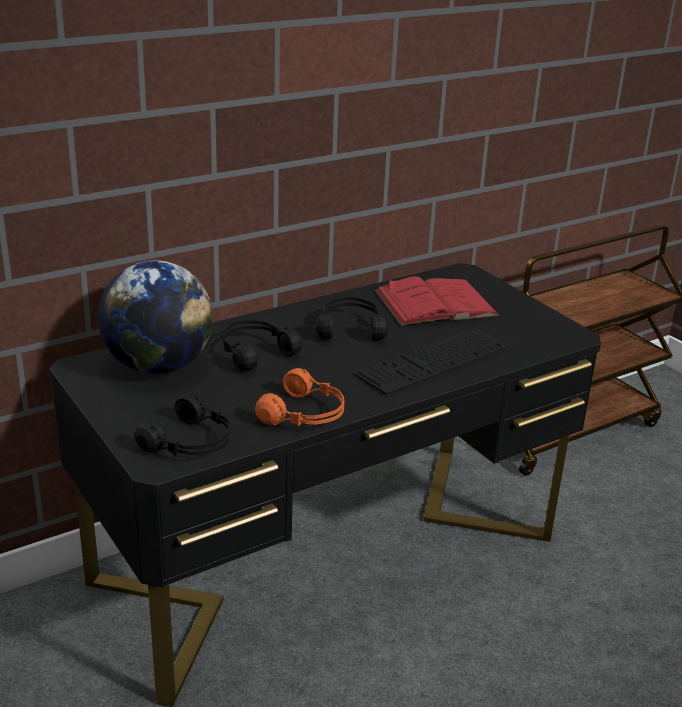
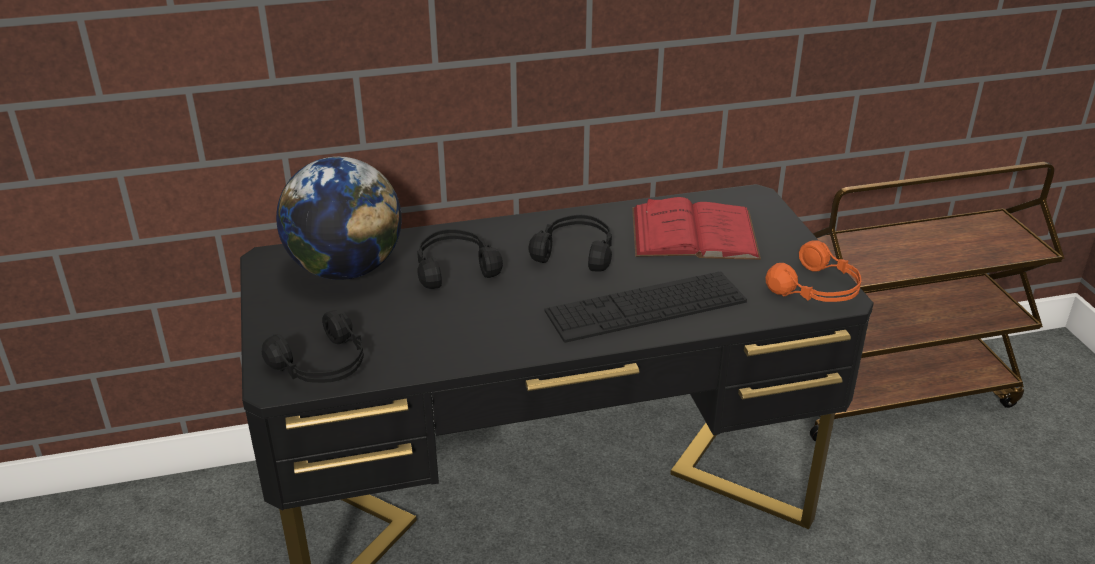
camera: 20 degrees right, 5 degrees up
orange headphones [255,368,345,426] -> orange headphones moved to [765,240,861,302]

